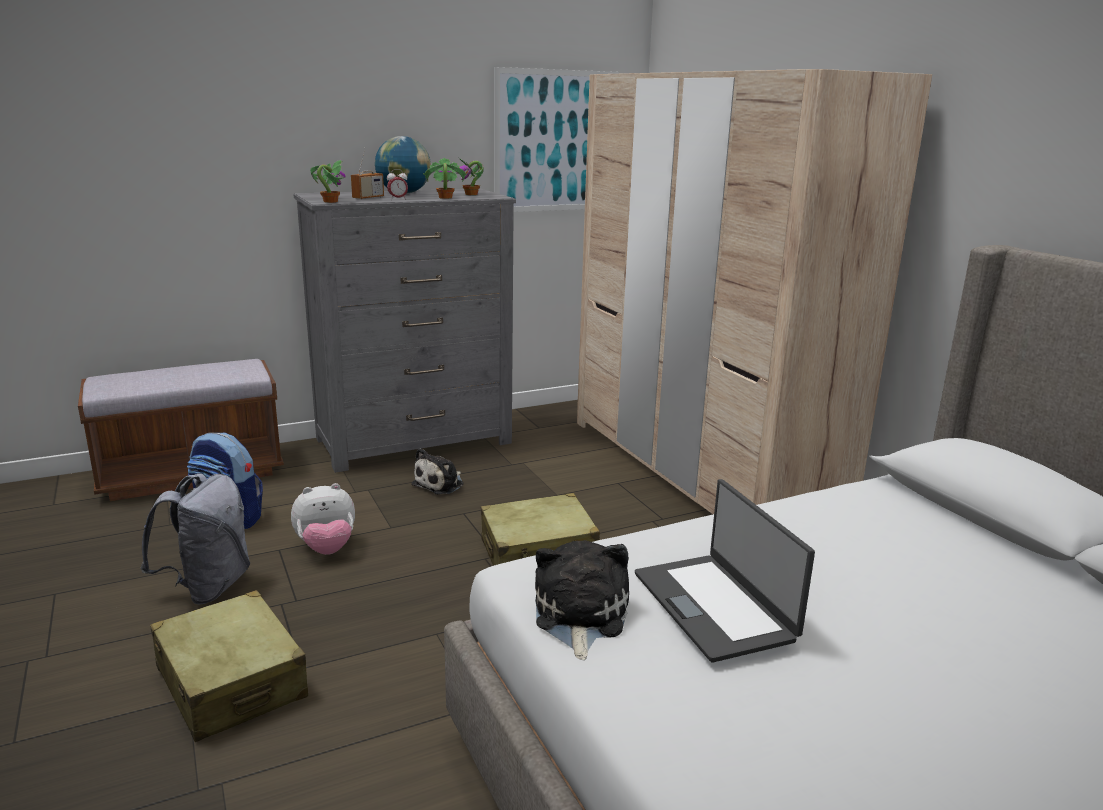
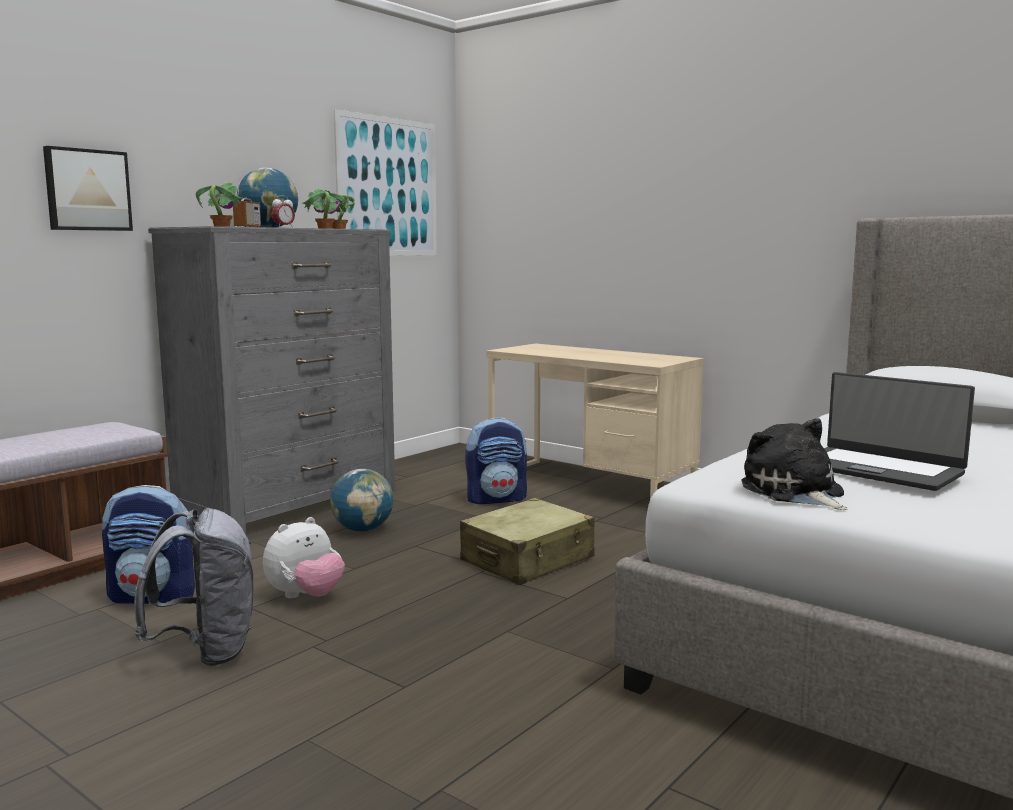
camera: 25 degrees left, 10 degrees down
beige suitcase [150,590,308,742] -> none
plush toy [412,448,464,495] -> globe [330,469,394,532]
beige wardrobe [577,69,932,514] -> beige desk [486,343,704,499]
none -> picture [43,146,133,231]
none -> backpack [465,418,527,504]

